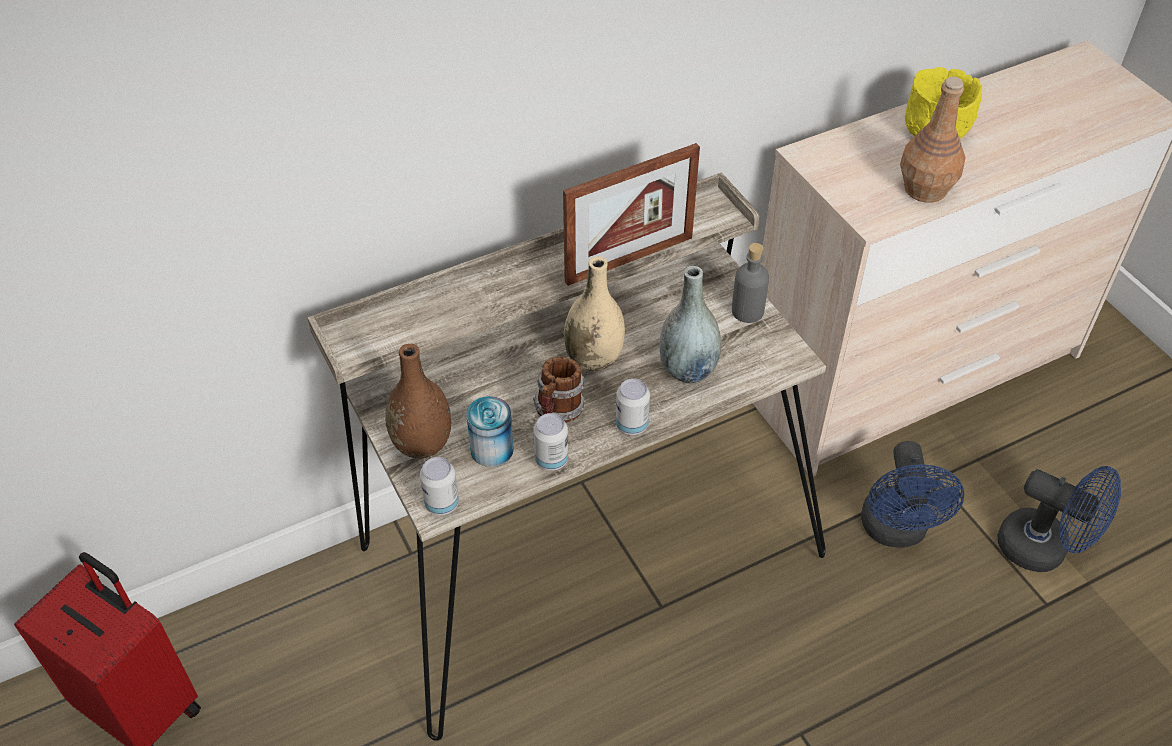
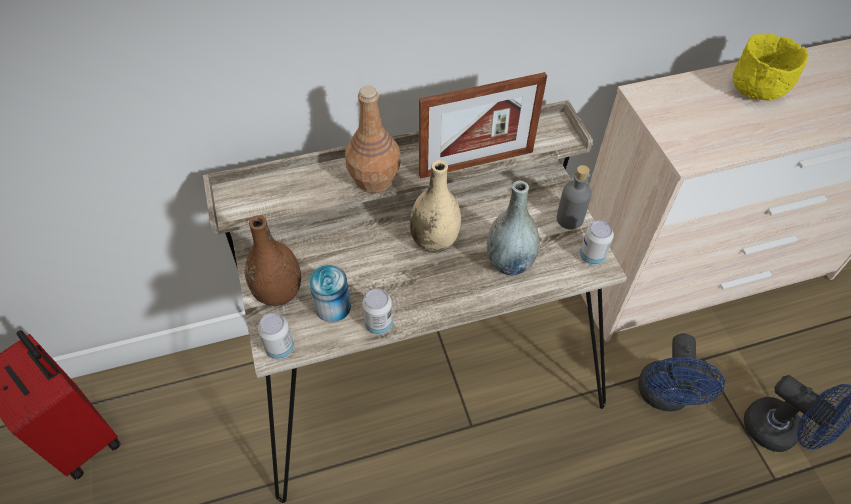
camera: 10 degrees right, 5 degrees up
mug [533,357,585,423] -> none
can [616,378,650,435] -> can moved to [579,220,614,265]
brown bottle [900,77,966,203] -> brown bottle moved to [345,85,401,193]

